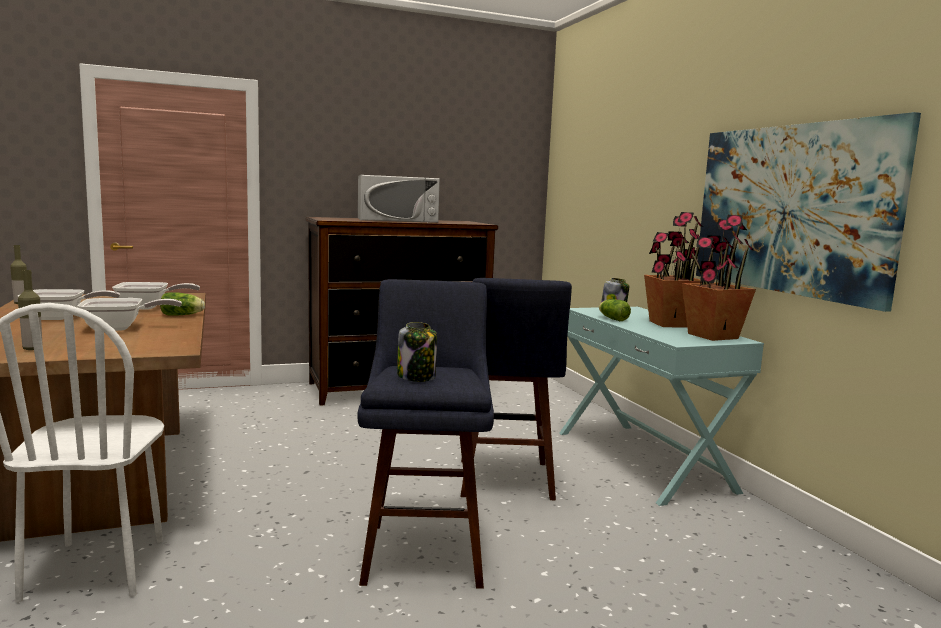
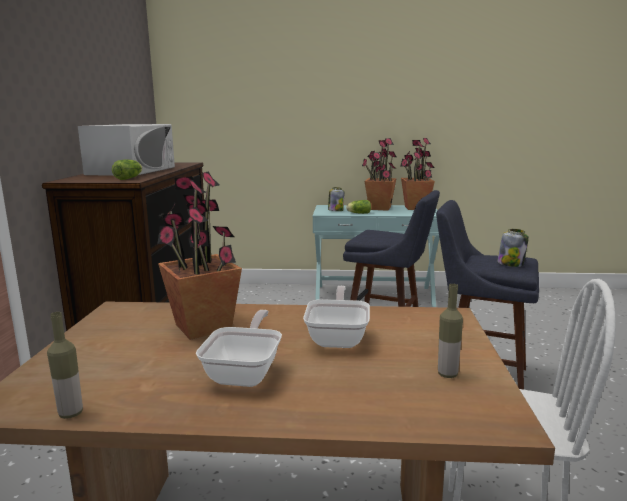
camera: 65 degrees left, 5 degrees up
frying pan [112,282,200,309] -> potted plant [157,172,242,340]
lettuce [160,292,205,316] -> lettuce moved to [112,160,142,180]
picture [696,112,921,312] -> none

